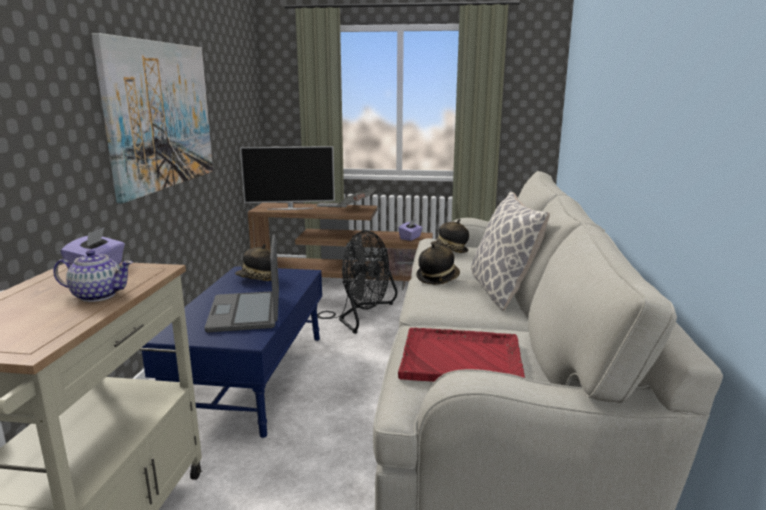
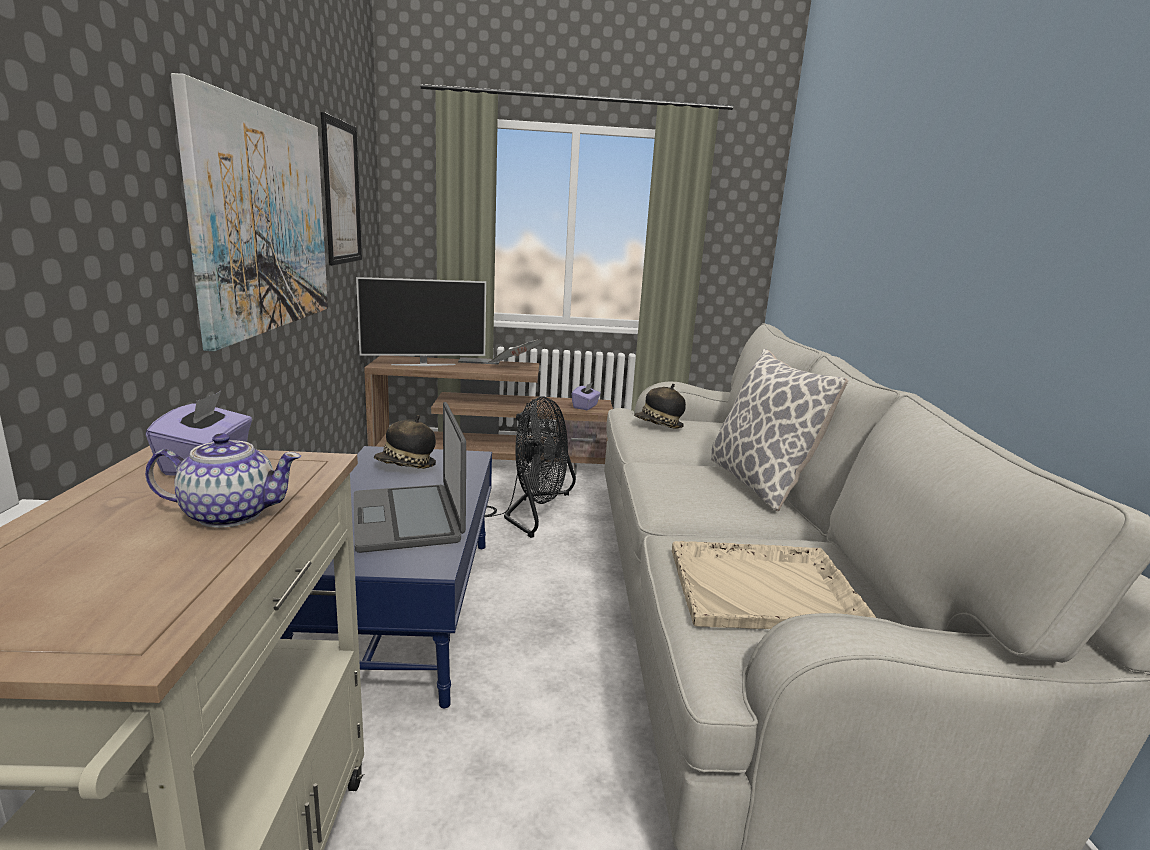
camera: 10 degrees left, 0 degrees up
red tray [398,328,525,382] -> beige tray [672,541,877,629]
hat [416,244,460,285] -> none
none -> picture [321,112,362,265]

